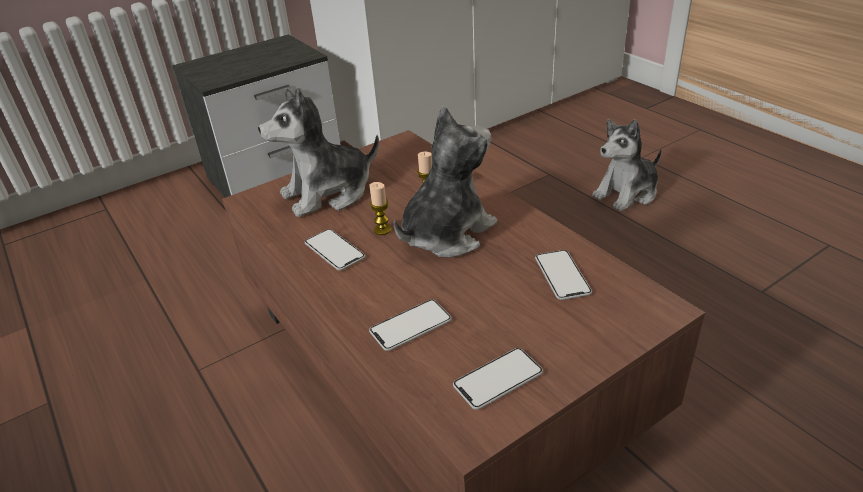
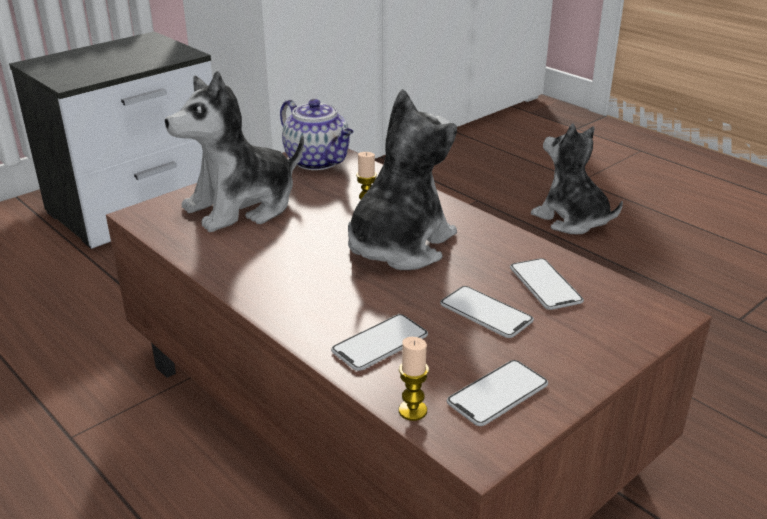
camera: 10 degrees left, 5 degrees down
phone [305,229,365,271] -> phone moved to [440,286,534,338]
candle [369,182,392,235] -> candle moved to [399,337,429,421]
plush toy [592,119,662,212] -> plush toy turned 90 degrees clockwise [531,123,623,234]
none -> teapot [280,99,354,170]

